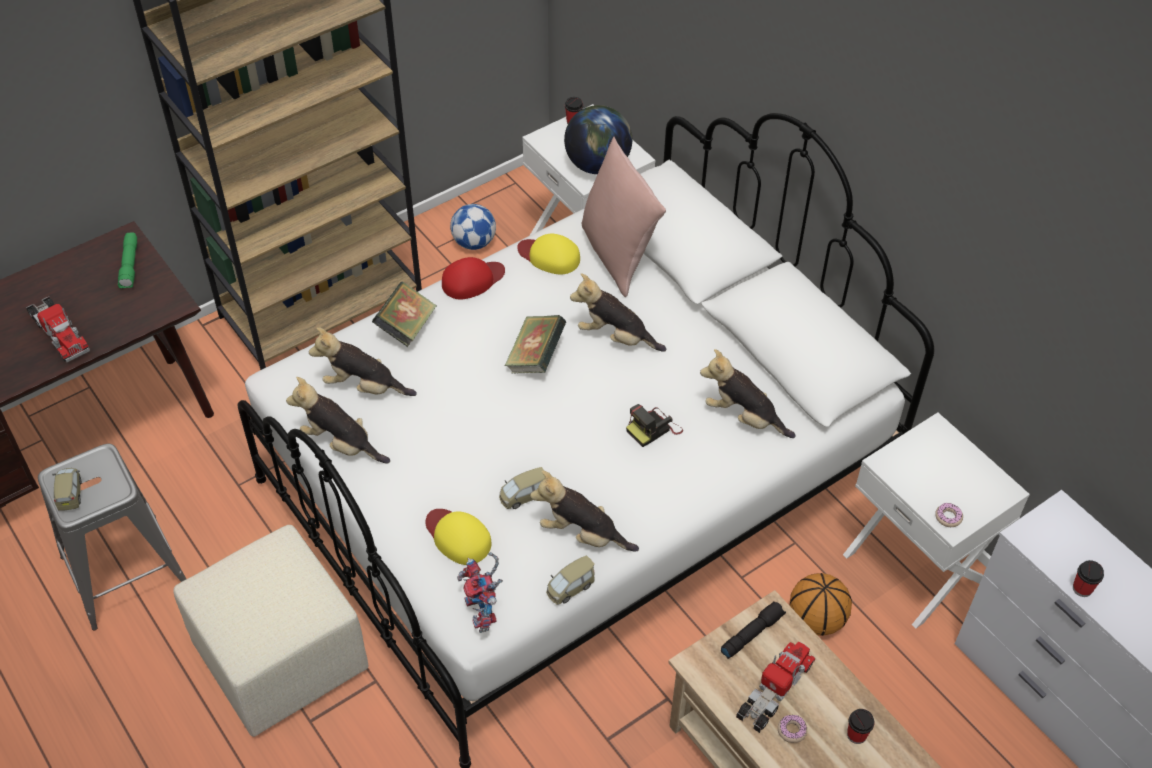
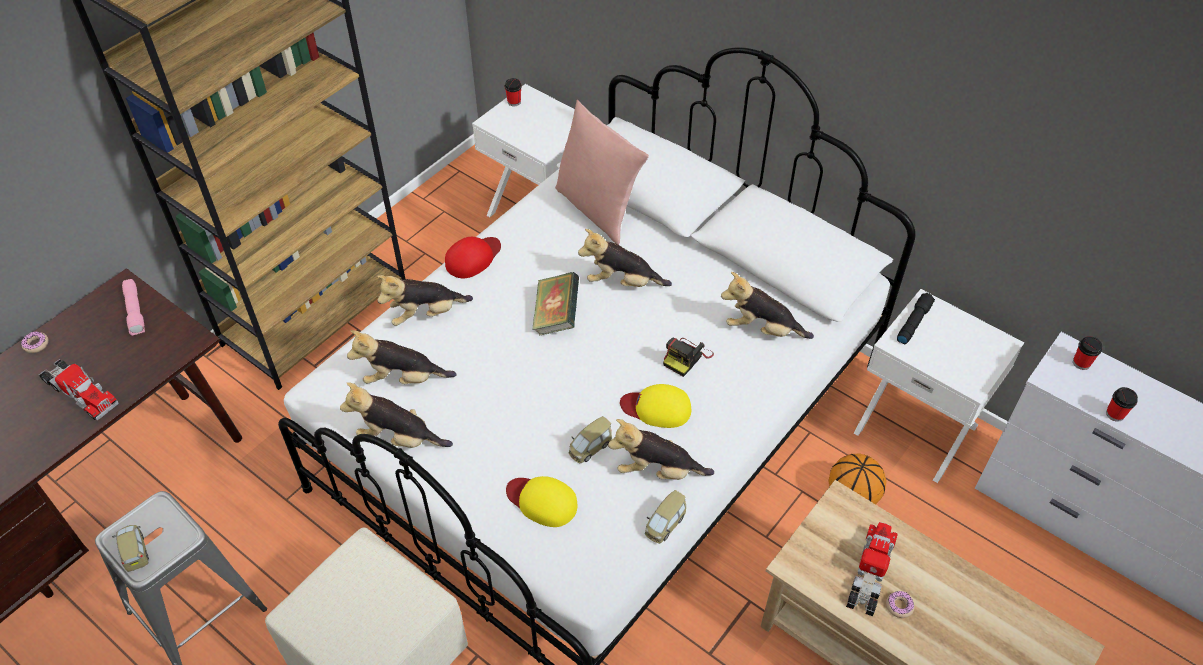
camera: 15 degrees left, 0 degrees up
green flashlight [118,233,137,288] -> pink flashlight [122,279,145,336]
book [372,281,437,347] -> plush toy [377,275,473,326]
football [450,204,496,250] -> none
toy robot [457,552,503,633] -> none
yellow cap [517,234,580,275] -> yellow cap moved to [620,384,691,428]
globe [564,105,632,174] -> none
black flashlight [721,602,786,659] -> black flashlight moved to [897,293,935,344]
cup [847,709,874,744] -> cup moved to [1073,336,1102,370]
donut [935,503,963,527] -> donut moved to [21,331,49,353]

